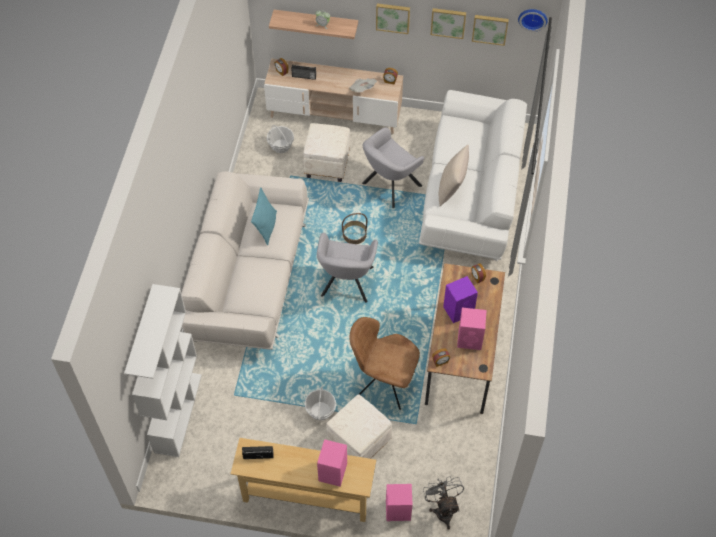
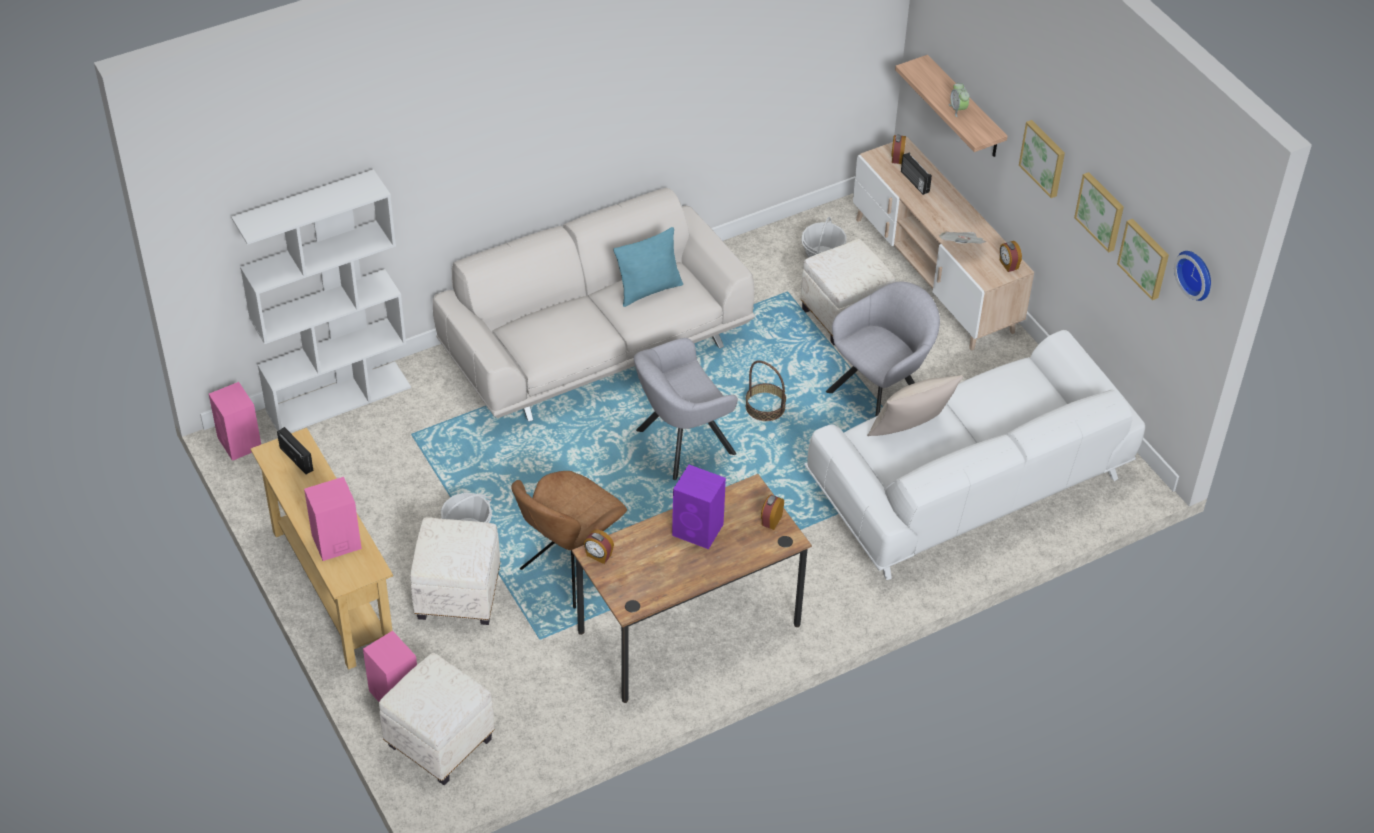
camera: 50 degrees right, 10 degrees down
brown chair [349,317,420,410] -> brown chair turned 120 degrees counterclockwise [511,471,627,608]
grey armchair [362,128,424,208] -> grey armchair turned 135 degrees clockwise [826,281,940,417]
grey fan [423,476,464,529] -> white ottoman [379,653,495,785]
pink speaker [457,308,487,350] -> pink speaker moved to [209,382,261,461]

